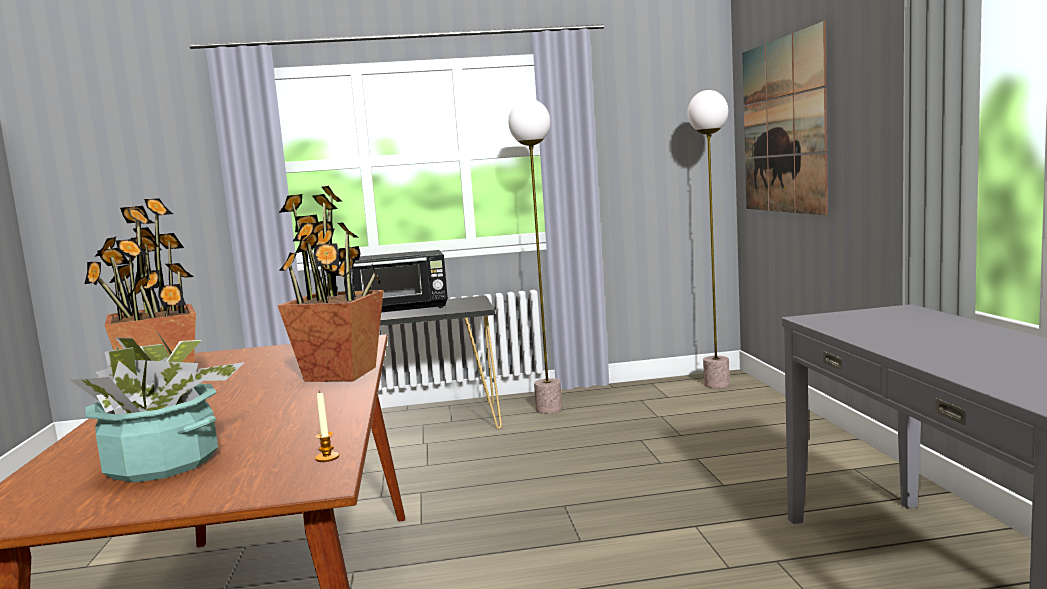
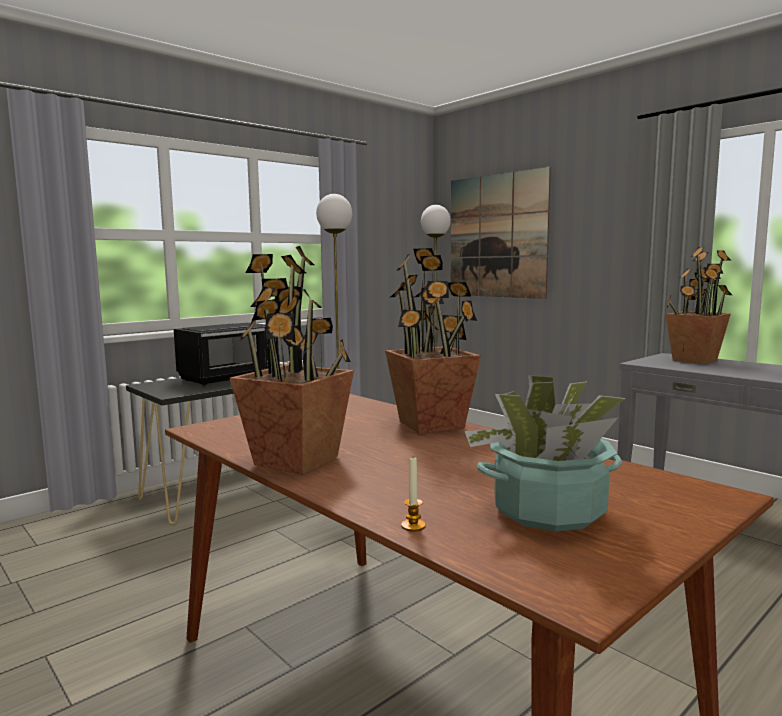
camera: 35 degrees left, 0 degrees up
candle [315,391,339,462] -> candle moved to [401,458,426,532]
none -> potted plant [666,247,732,364]

